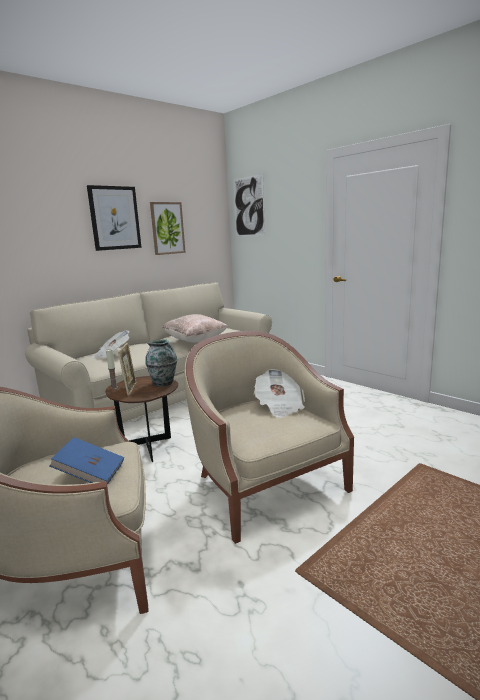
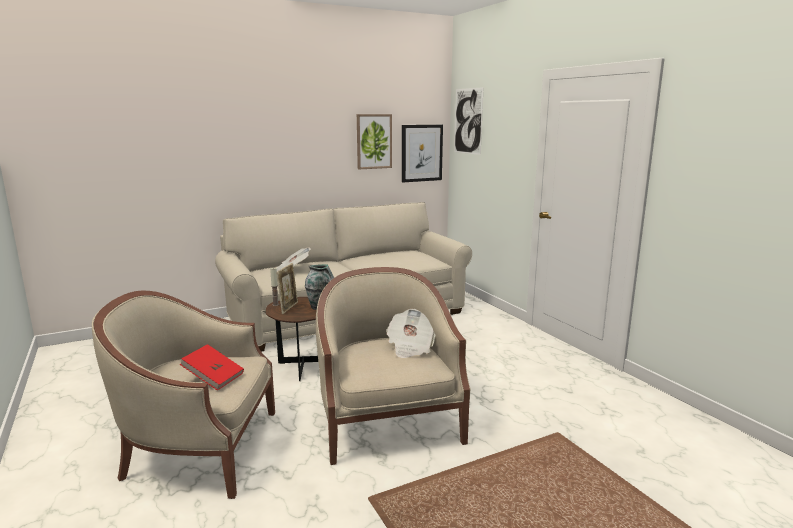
camera: 15 degrees right, 0 degrees up
blue book [49,437,124,484] -> red book [180,344,244,391]
picture [87,185,142,251] -> picture moved to [402,125,443,182]
beige pillow [161,314,228,342] -> none

